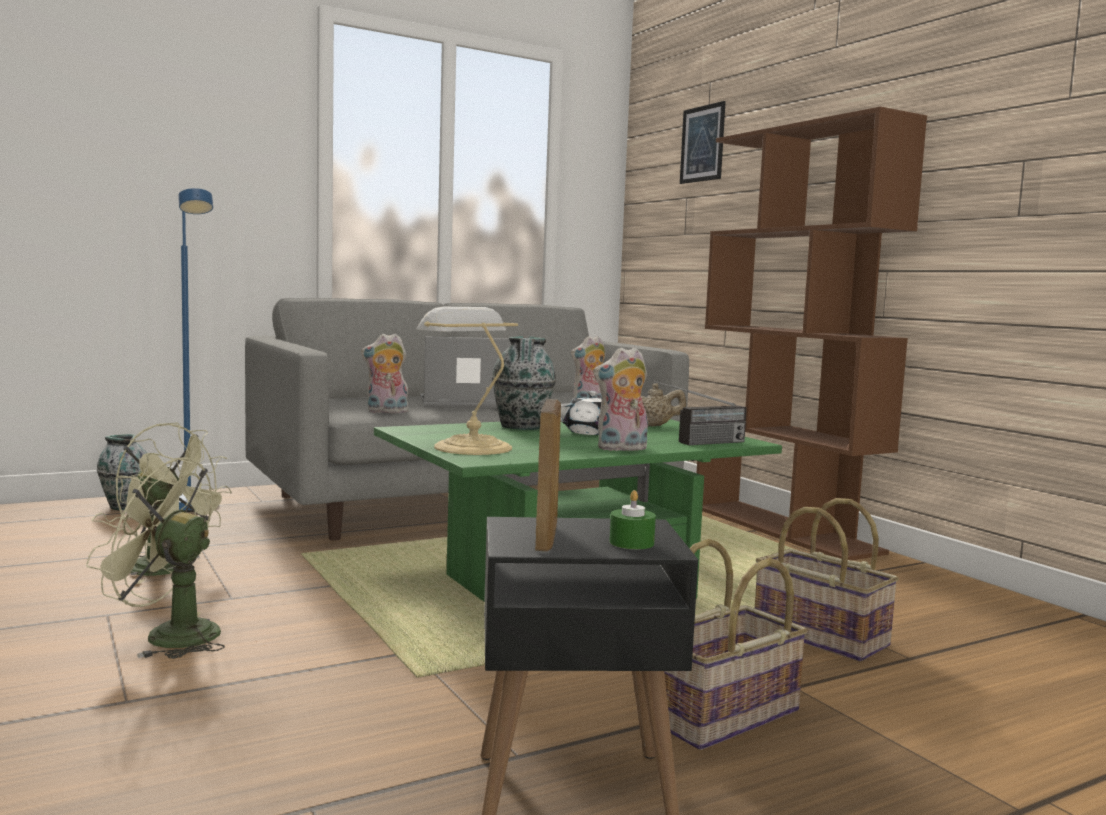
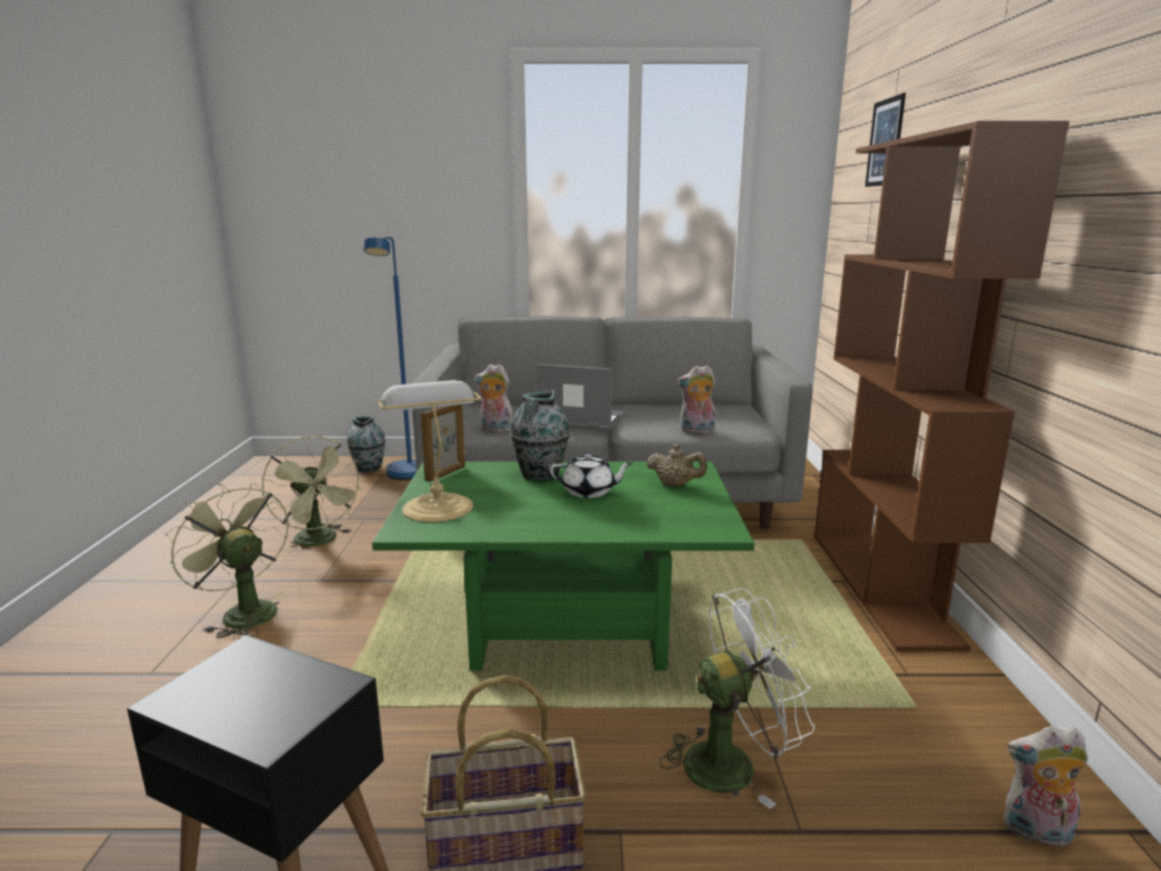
camera: 30 degrees right, 10 degrees up
picture frame [535,399,561,551] -> picture frame moved to [421,404,465,482]
plush toy [593,347,648,451] -> plush toy moved to [1003,726,1088,847]
green candle [609,490,656,549] -> none
radio [651,379,747,445] -> none
basket [755,498,899,662] -> white fan [659,588,815,809]

